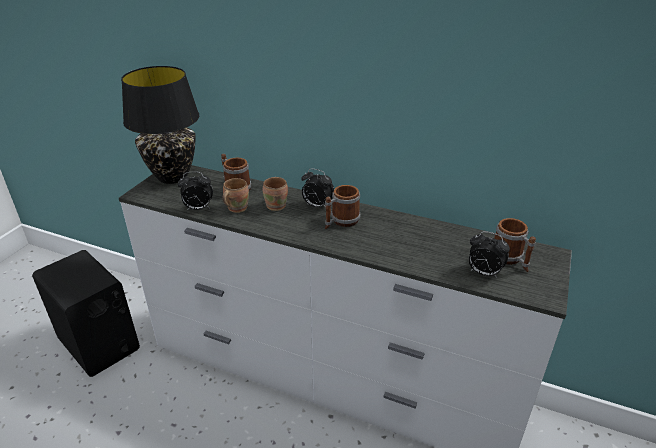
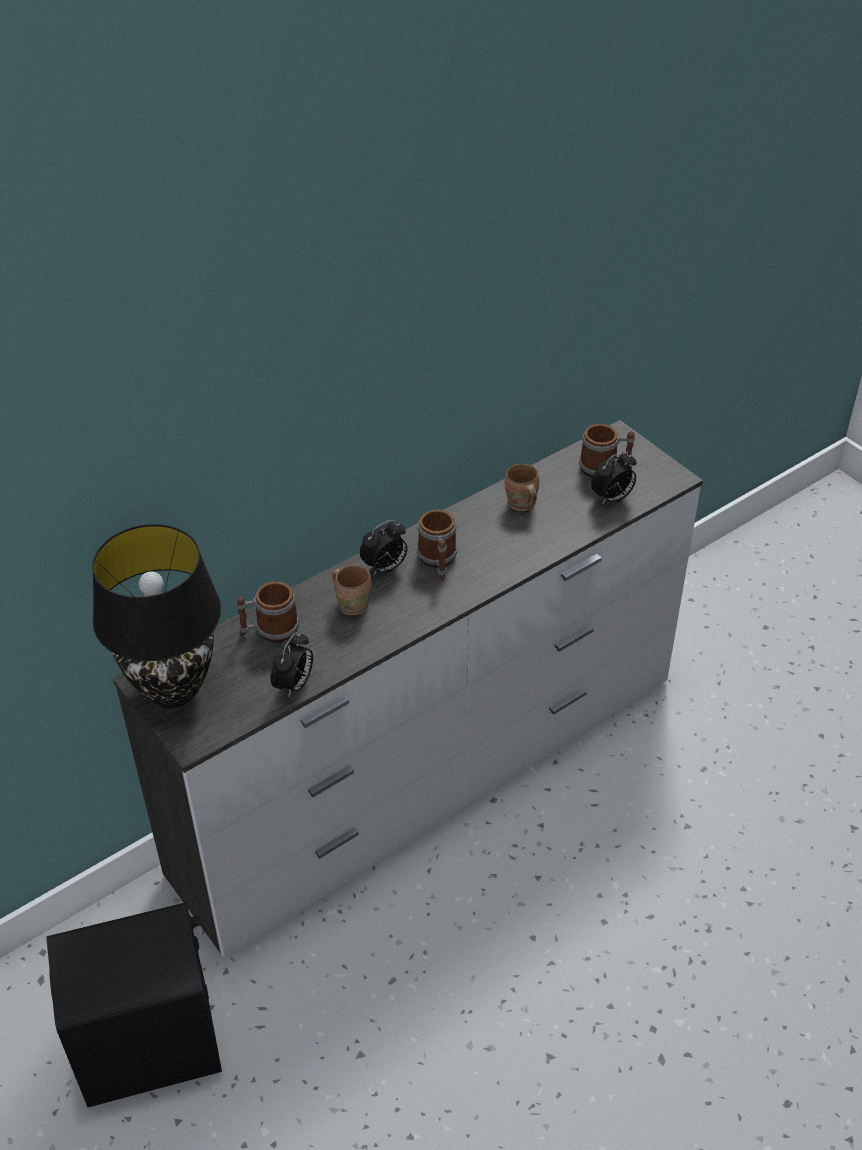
camera: 60 degrees left, 10 degrees up
brown mug [222,178,249,213] -> brown mug moved to [505,464,539,511]

